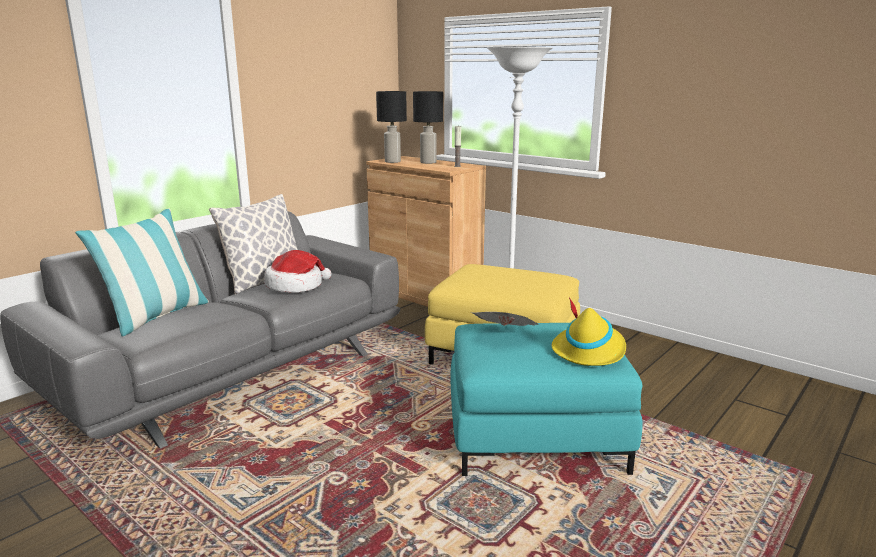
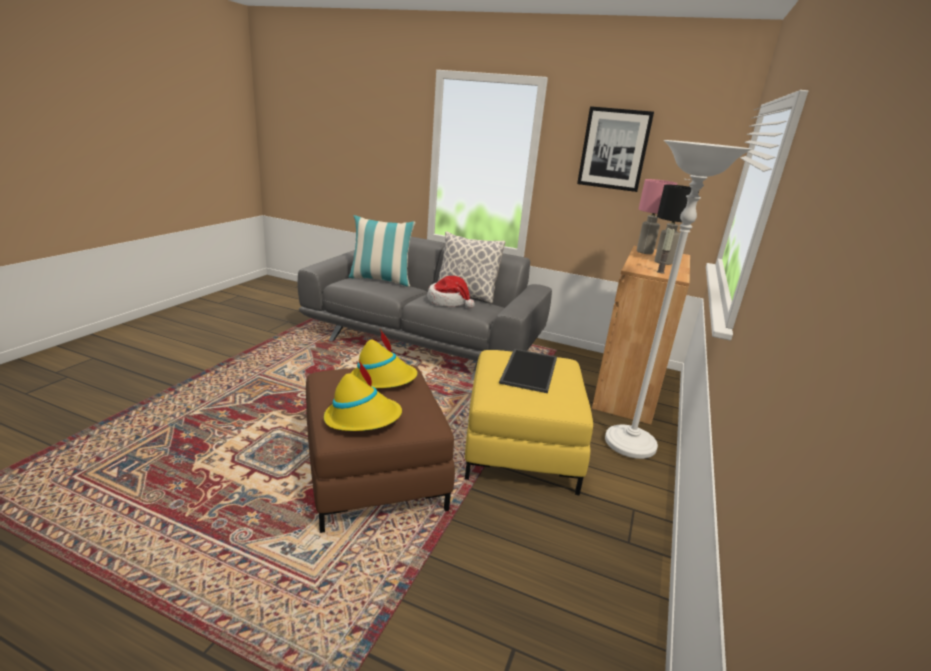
camera: 70 degrees right, 5 degrees up
black table lamp [376,91,407,163] -> pink table lamp [637,179,677,254]
turquoise ottoman [451,323,643,476] -> brown ottoman [306,365,455,533]
newspaper [473,312,538,326] -> yellow hat [351,329,418,388]
none -> tray [499,349,557,393]
none -> picture [577,106,654,192]

